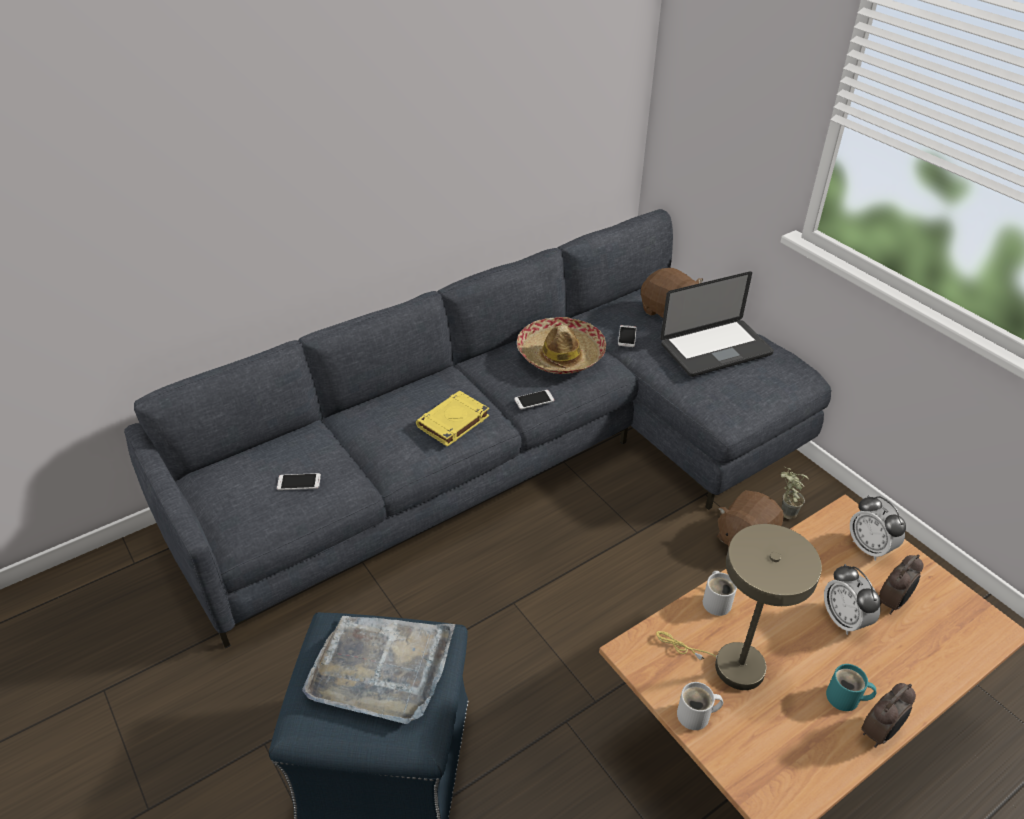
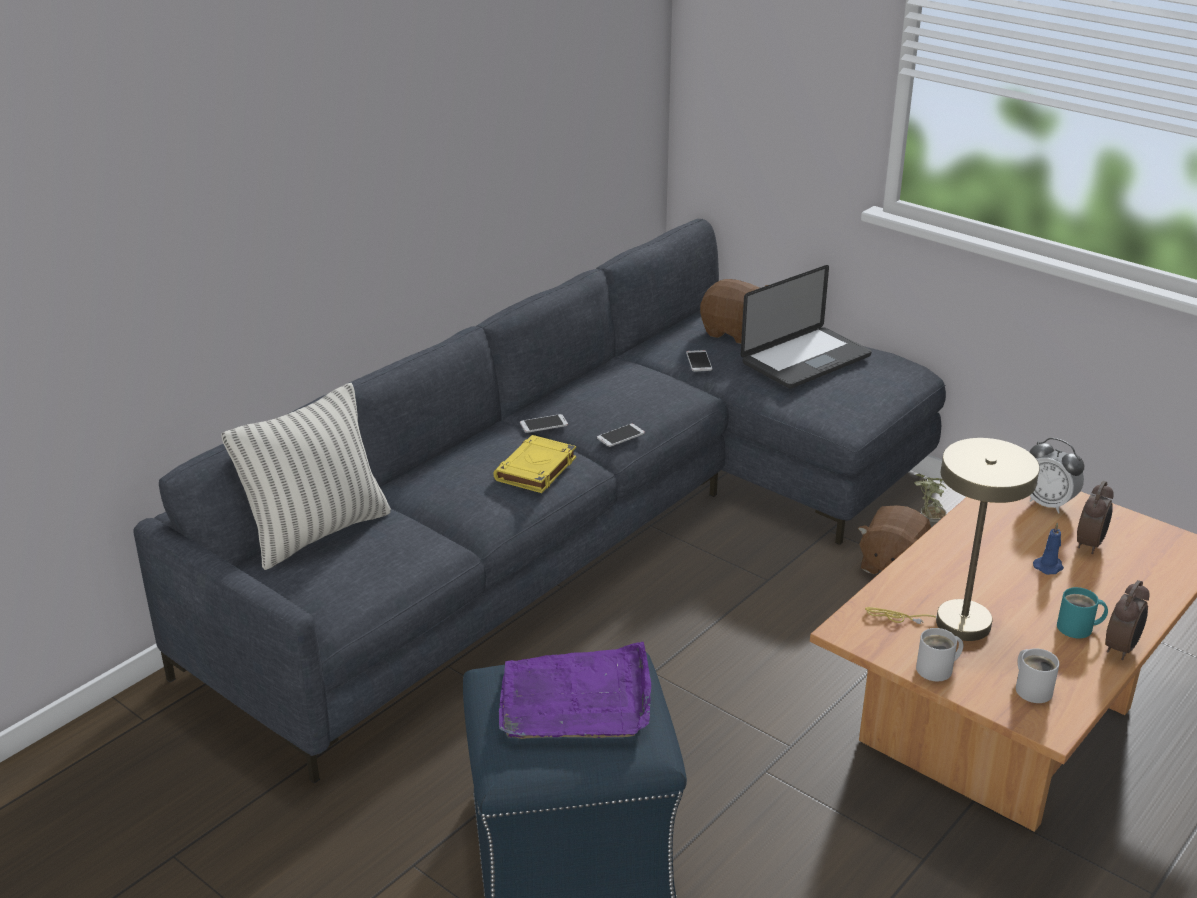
camera: 15 degrees left, 10 degrees down
phone [277,473,321,490] -> phone moved to [520,414,568,433]
grey tray [302,616,455,724] -> purple tray [499,642,651,739]
hat [517,317,606,374] -> none
white mug [703,571,737,616] -> white mug moved to [1016,648,1059,703]
alarm clock [824,564,881,635] -> blue candle [1033,522,1064,575]
none -> pillow [221,383,391,570]

